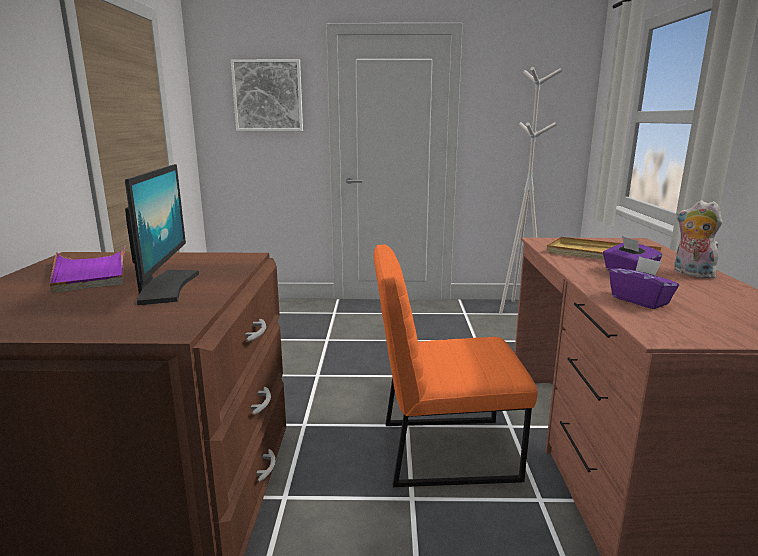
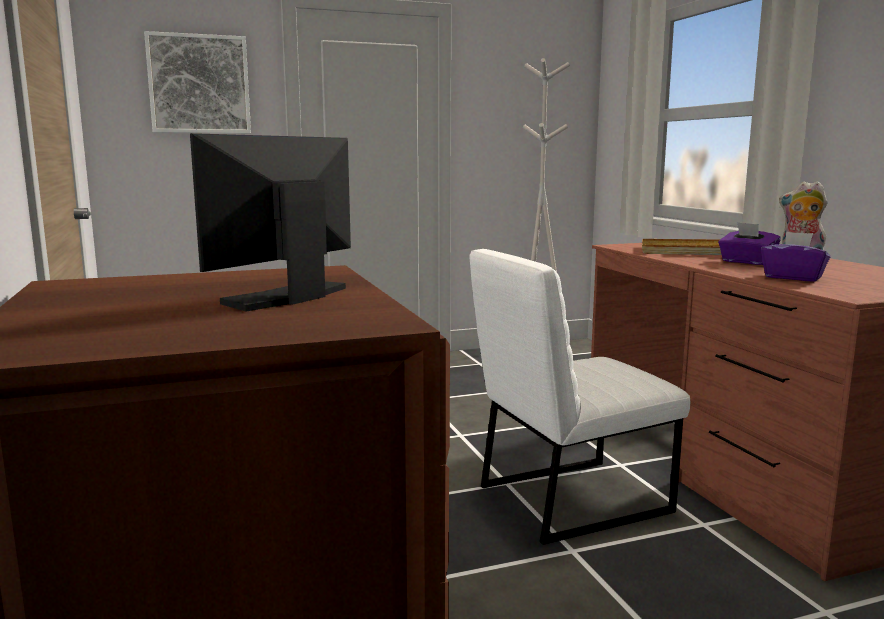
camera: 20 degrees left, 5 degrees down
purple tray [50,245,125,293] -> none
monitor [125,164,199,305] -> monitor turned 120 degrees counterclockwise [190,133,351,312]
orange chair [374,244,537,487] -> white chair [470,249,690,545]

